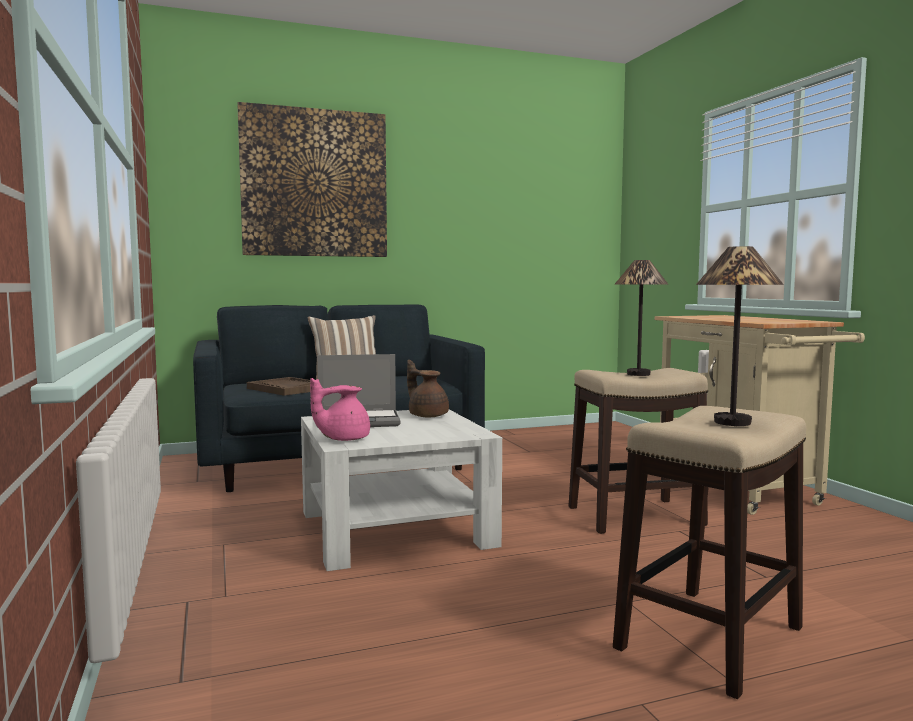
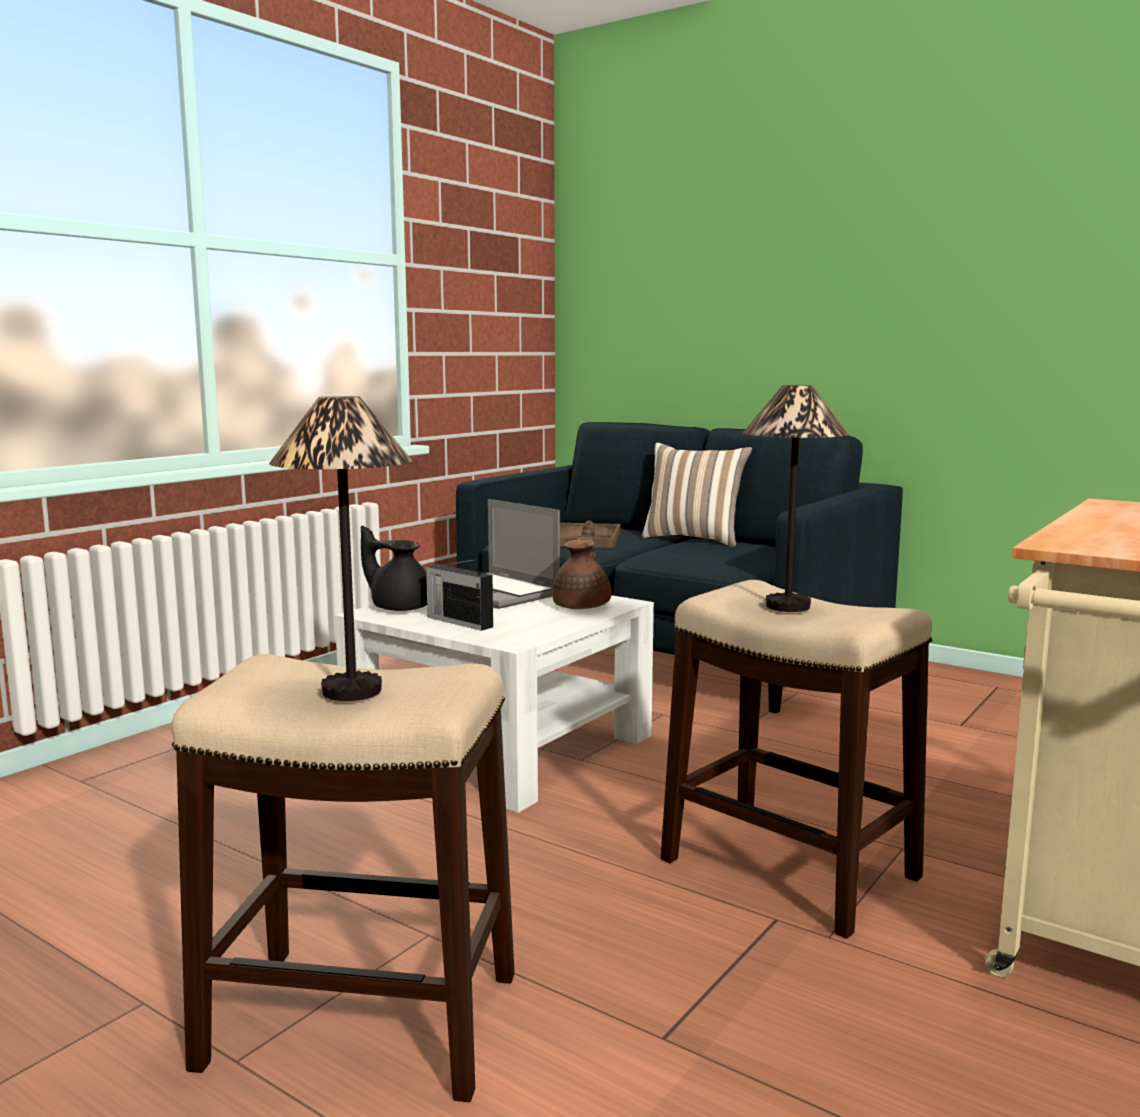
camera: 55 degrees right, 5 degrees up
picture [237,102,387,257] -> none
pink teapot [310,378,370,441] -> black teapot [361,526,427,611]
none -> radio [426,559,493,631]

